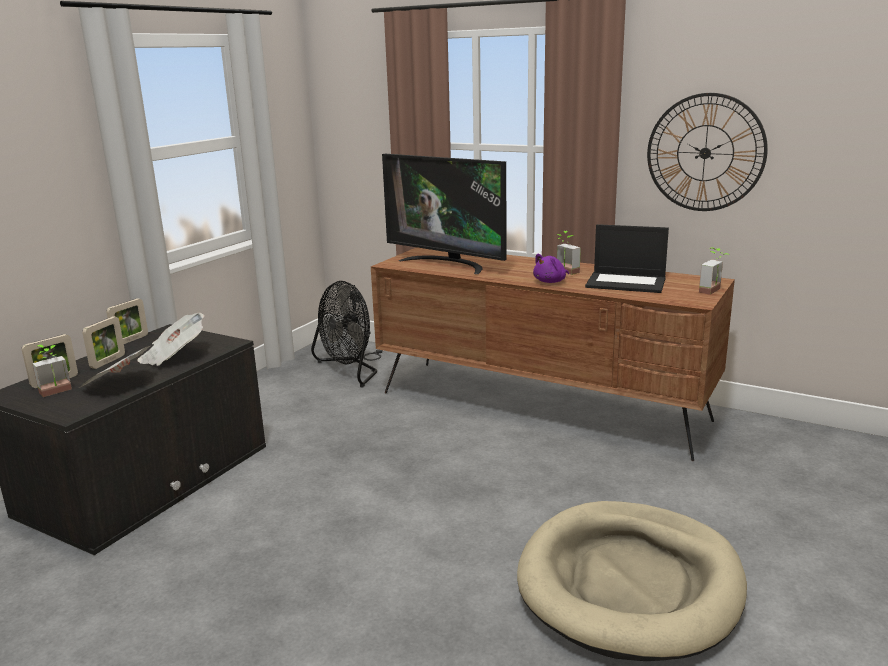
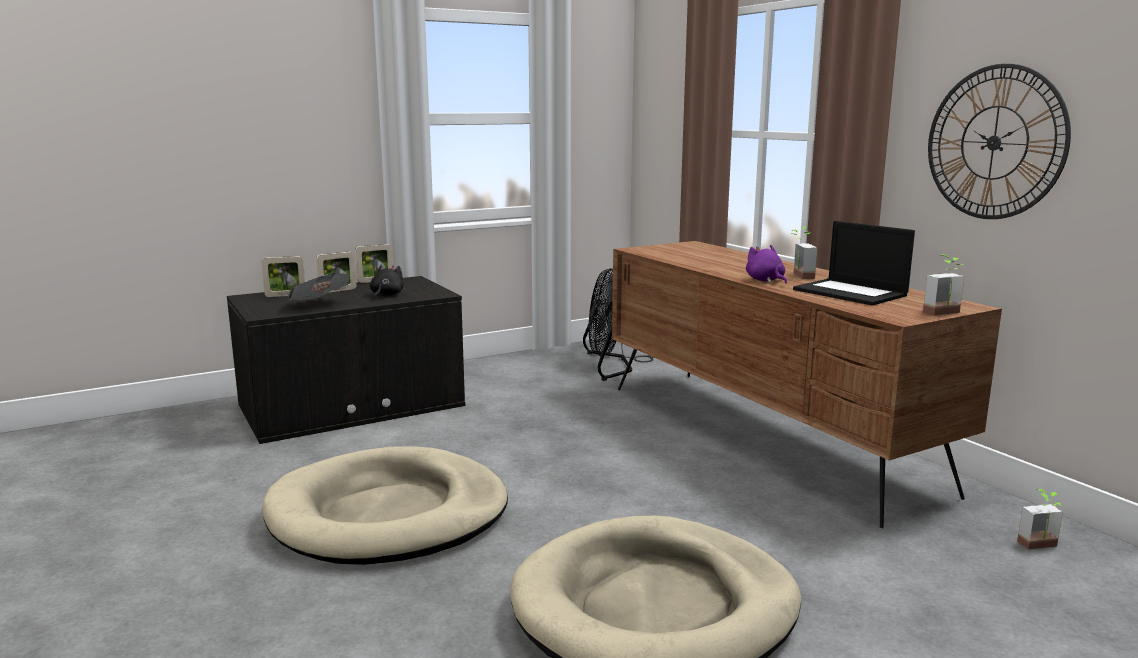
camera: 30 degrees right, 5 degrees down
potted plant [32,345,72,397] -> potted plant moved to [1017,489,1063,550]
newspaper [137,313,205,366] -> black plush toy [370,265,404,299]
television [382,154,507,274] -> none
purple plush toy [533,254,569,283] -> purple plush toy turned 75 degrees clockwise [746,245,787,284]
none -> beige dog bed [262,446,508,565]

